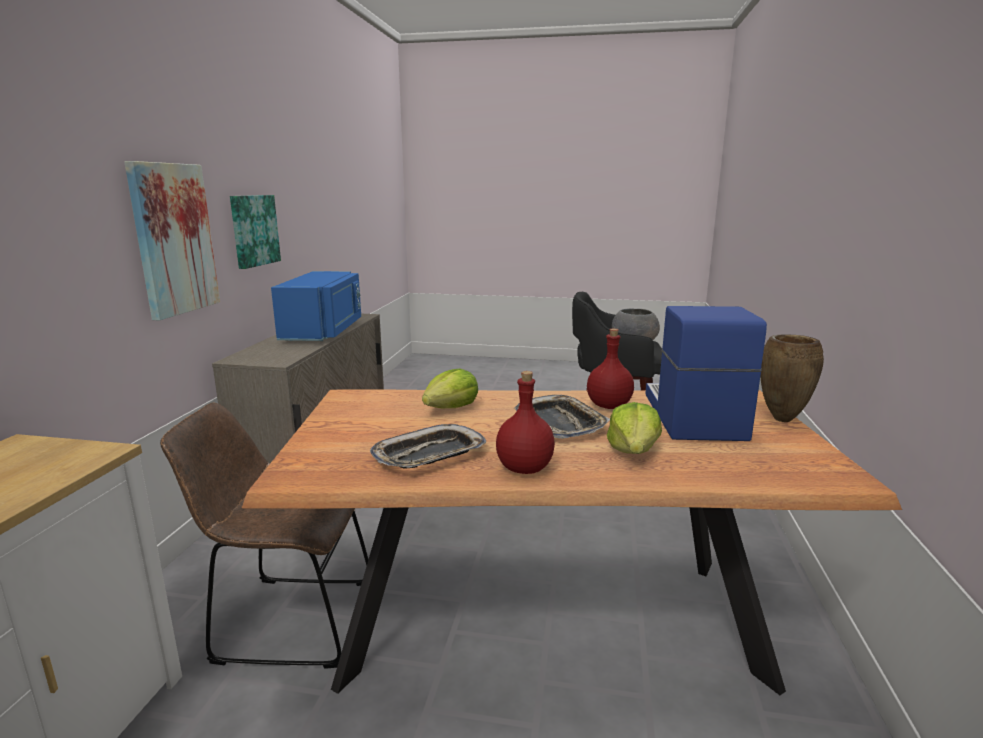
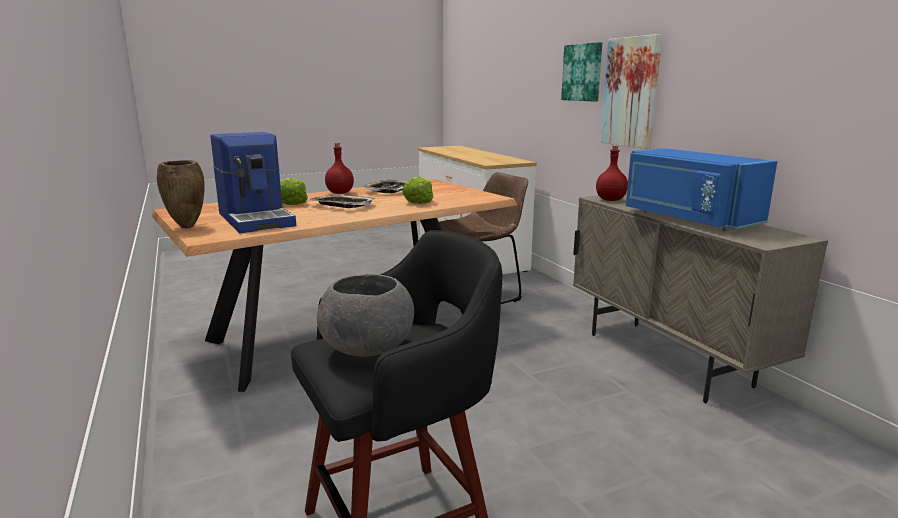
camera: 145 degrees right, 0 degrees up
picture [230,195,281,269] -> picture moved to [561,42,602,102]
red bottle [587,329,634,409] -> red bottle moved to [596,145,628,201]

